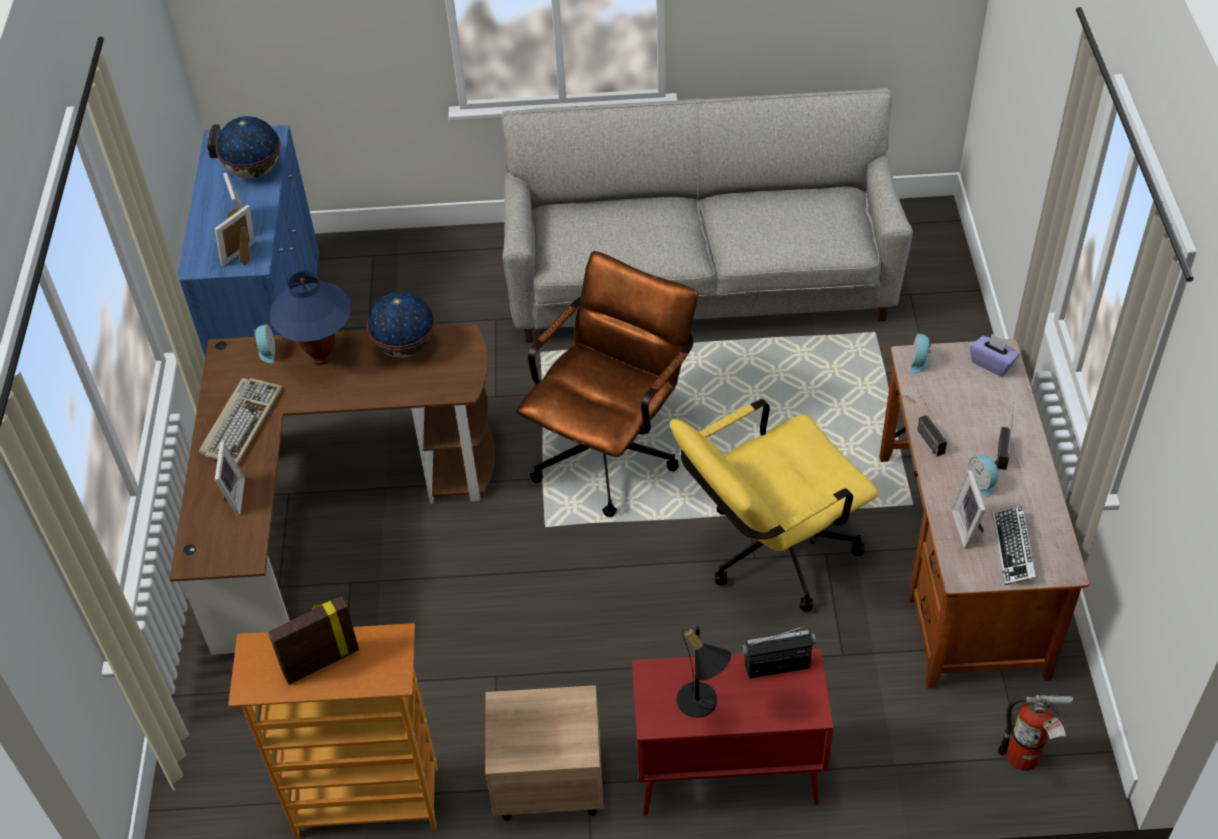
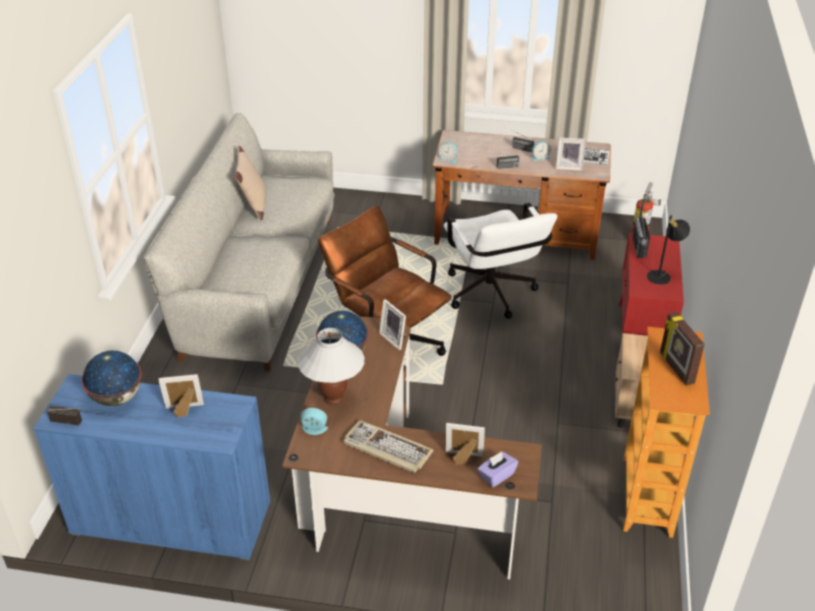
camera: 80 degrees left, 10 degrees down
picture frame [214,205,255,266] -> picture frame moved to [379,299,406,350]
blue table lamp [270,271,351,365] -> white table lamp [298,328,365,405]
yellow office chair [670,399,878,612] -> white office chair [444,203,557,319]
purple tissue box [970,334,1020,377] -> purple tissue box moved to [478,452,518,488]
none -> beige pillow [235,146,266,220]

